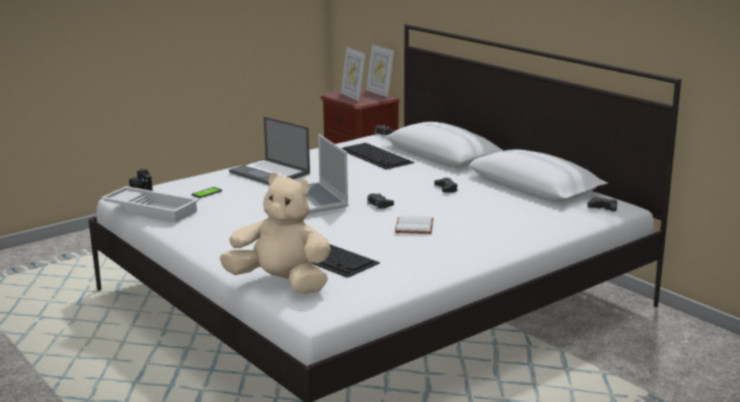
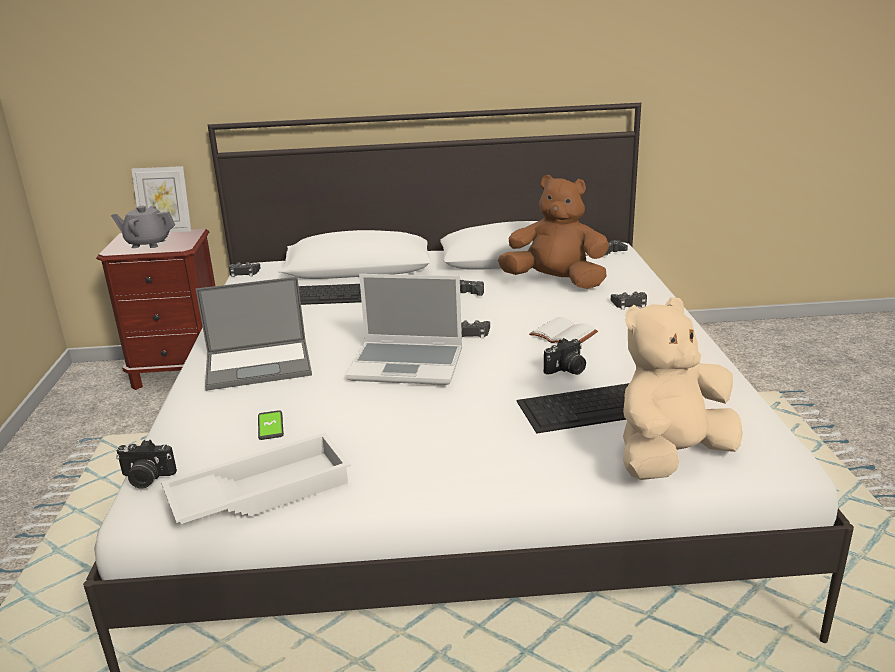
camera: 55 degrees left, 5 degrees up
picture frame [341,47,365,101] -> grey teapot [111,206,175,248]
none -> brown plush toy [498,175,609,289]
none -> camera [544,338,586,375]
none -> black game controller [611,291,647,309]

